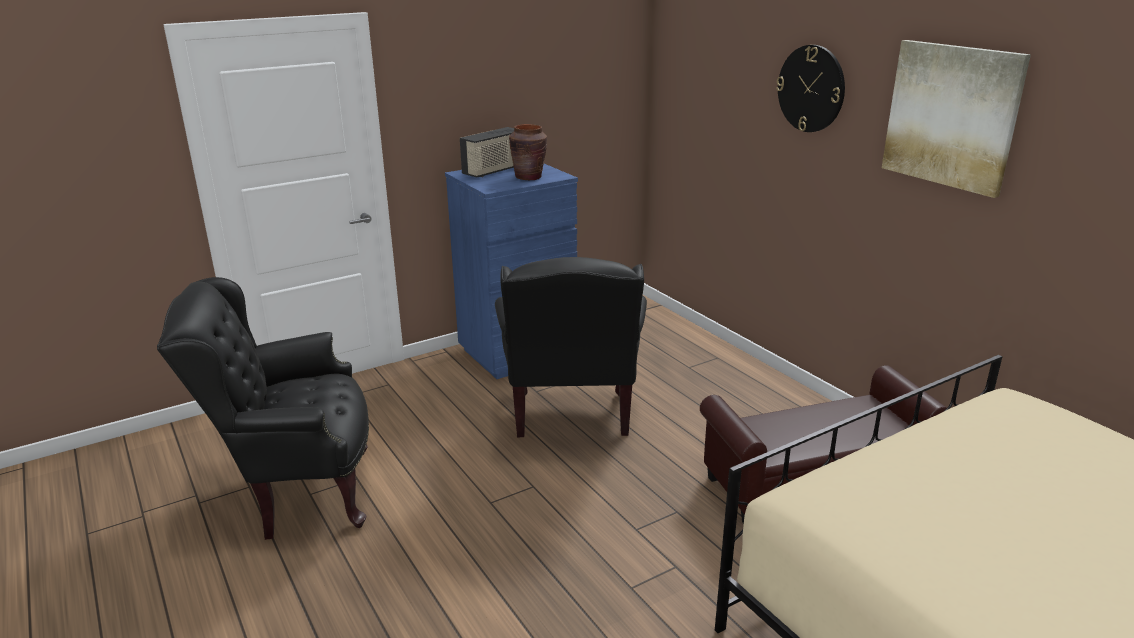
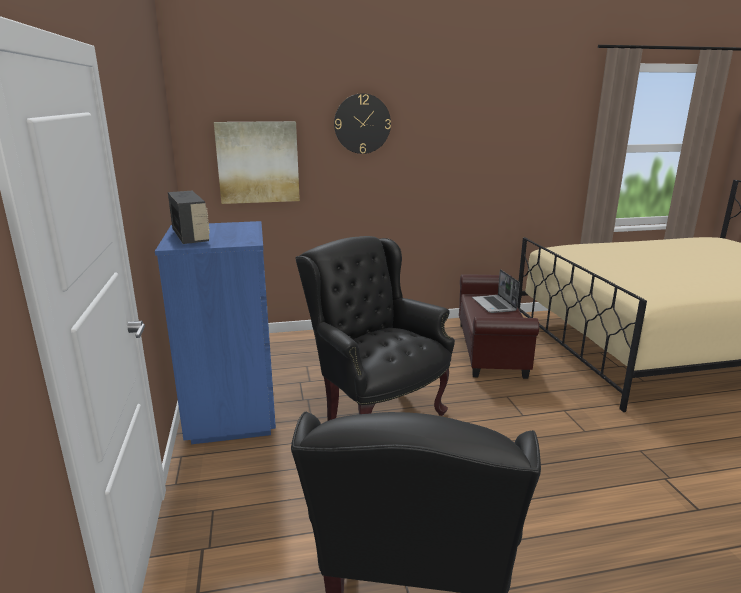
camera: 70 degrees left, 5 degrees down
black armchair [495,257,647,437] -> black armchair turned 150 degrees counterclockwise [295,236,455,421]
brown vase [509,124,547,180] -> none
picture [882,40,1031,198] -> picture moved to [214,121,300,204]
none -> laptop [472,269,520,313]

